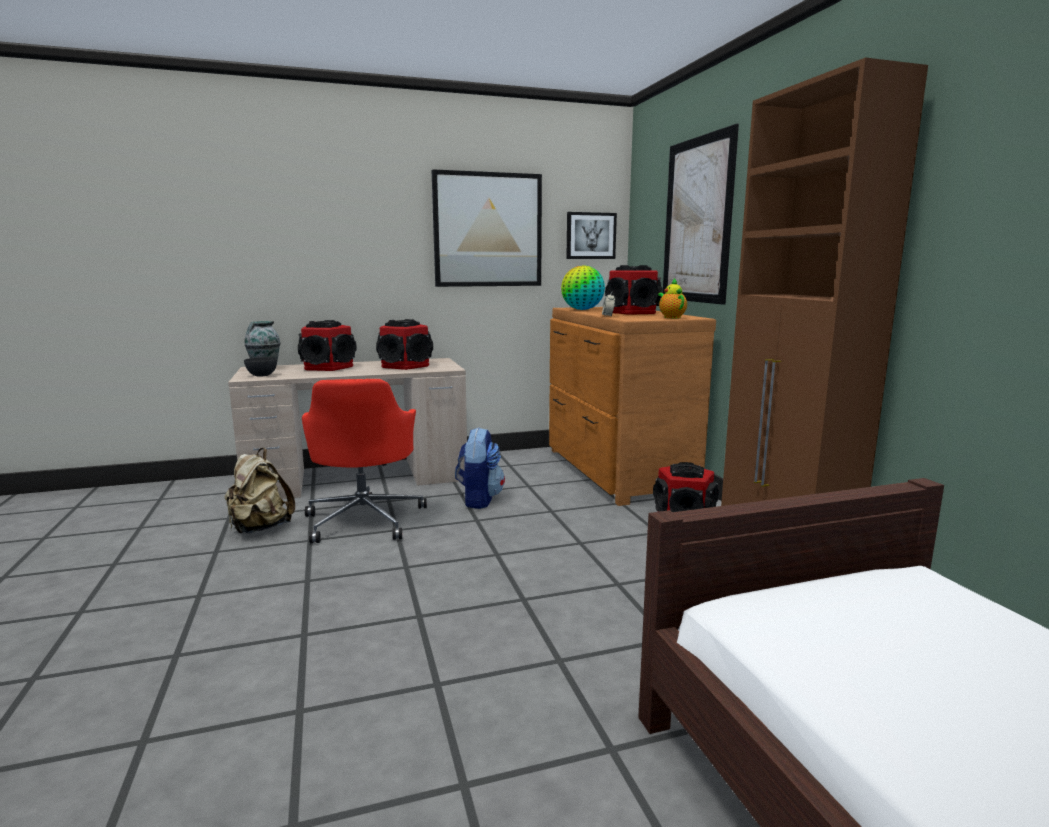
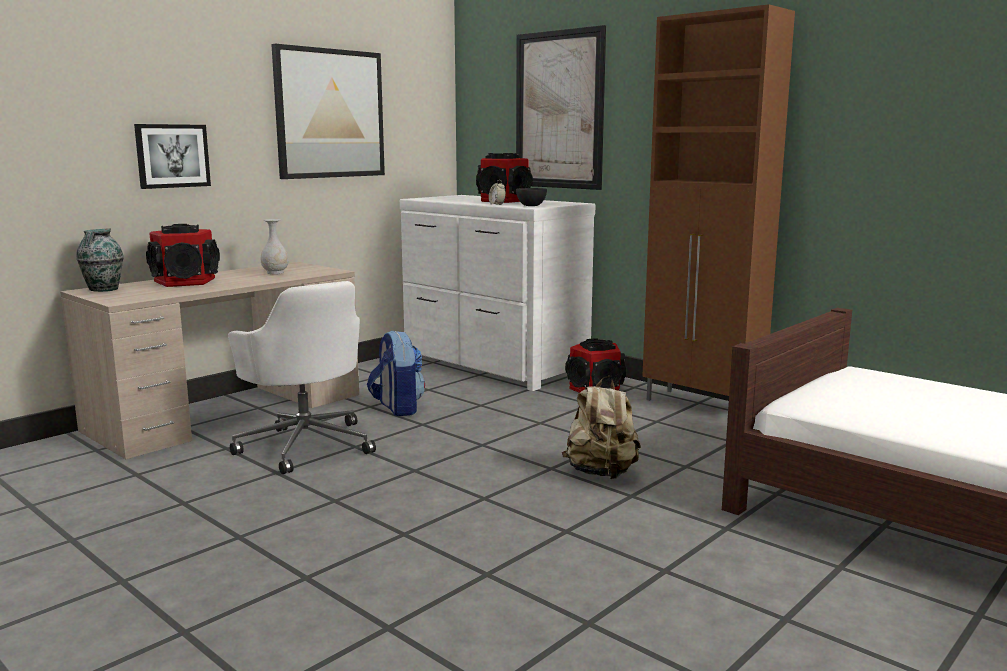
camera: 30 degrees left, 0 degrees up
beige backpack [224,448,295,534] -> beige backpack moved to [562,376,641,479]
grey bowl [244,357,277,377] -> grey bowl moved to [516,188,547,206]
red office chair [302,379,427,543] -> white office chair [228,281,376,474]
speaker [376,319,433,370] -> white vase [260,219,289,274]
brown dresser [549,307,716,506] -> white dresser [400,195,595,391]
globe [561,265,605,310] -> none
picture [566,212,617,259] -> picture moved to [134,124,211,189]
teapot [658,278,687,318] -> none

